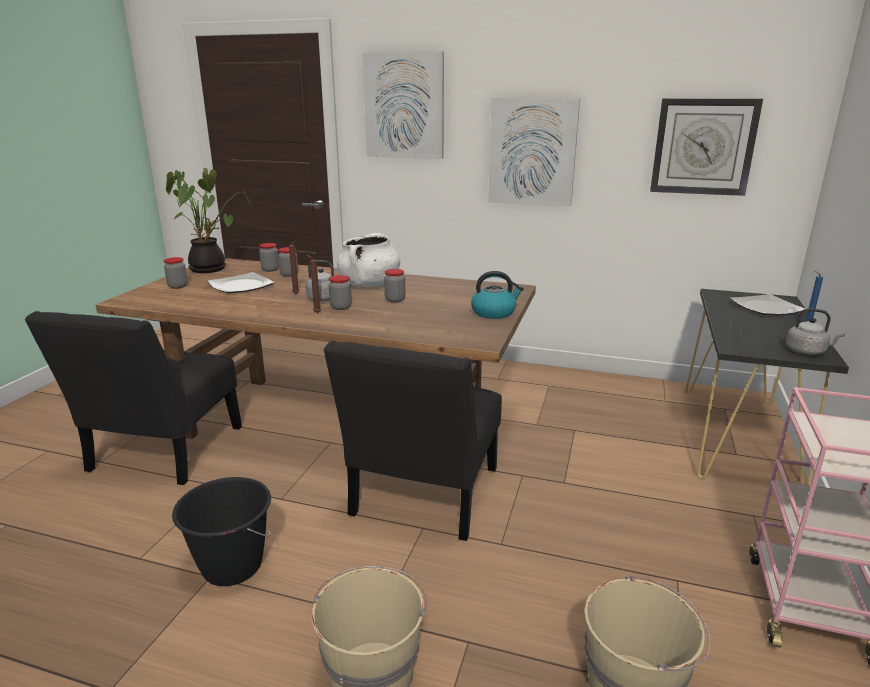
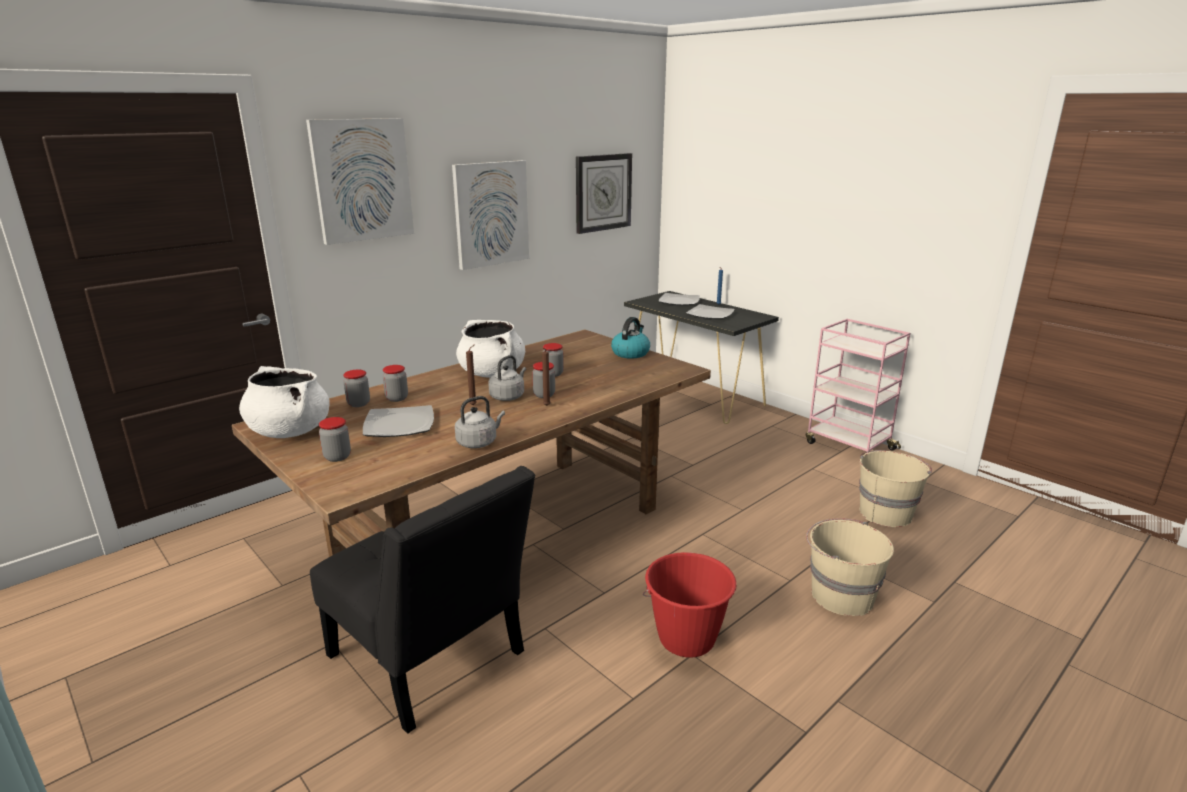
camera: 60 degrees left, 0 degrees up
potted plant [166,168,251,273] -> white cooking pot [239,366,330,438]
black bucket [172,477,271,586] -> red bucket [643,552,737,658]
black chair [324,340,502,541] -> none
grey kettle [786,308,845,355] -> grey kettle moved to [455,396,505,448]
none -> plate [686,304,735,319]

